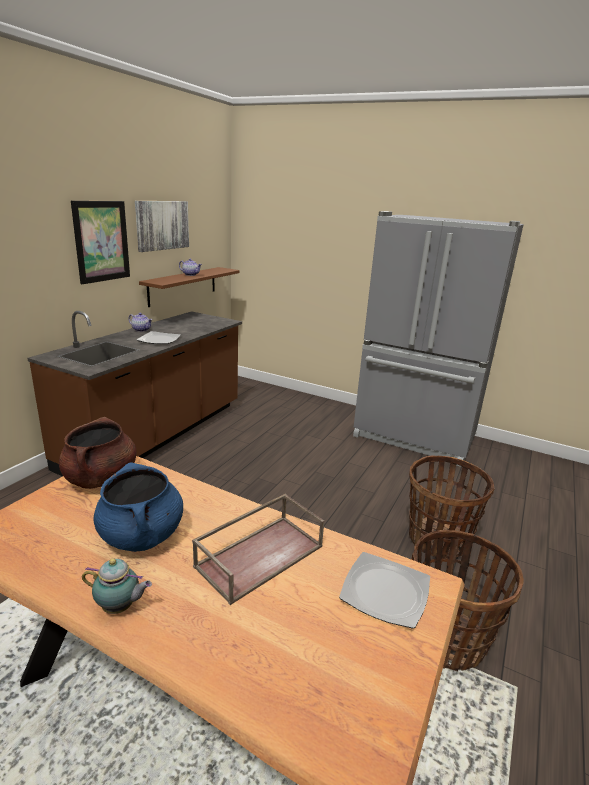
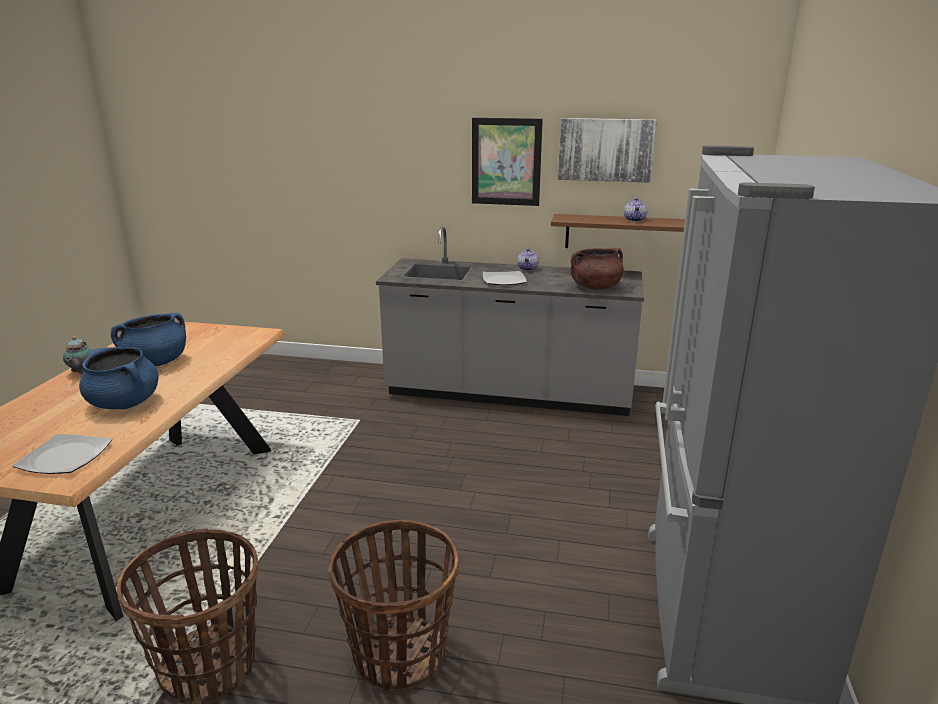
camera: 75 degrees right, 0 degrees up
brown counter [27,311,242,476] -> grey counter [376,226,644,416]
brown cooking pot [59,417,136,489] -> brown cooking pot moved to [571,248,624,290]
brown tray [192,494,324,605] -> blue cooking pot [79,347,159,409]

